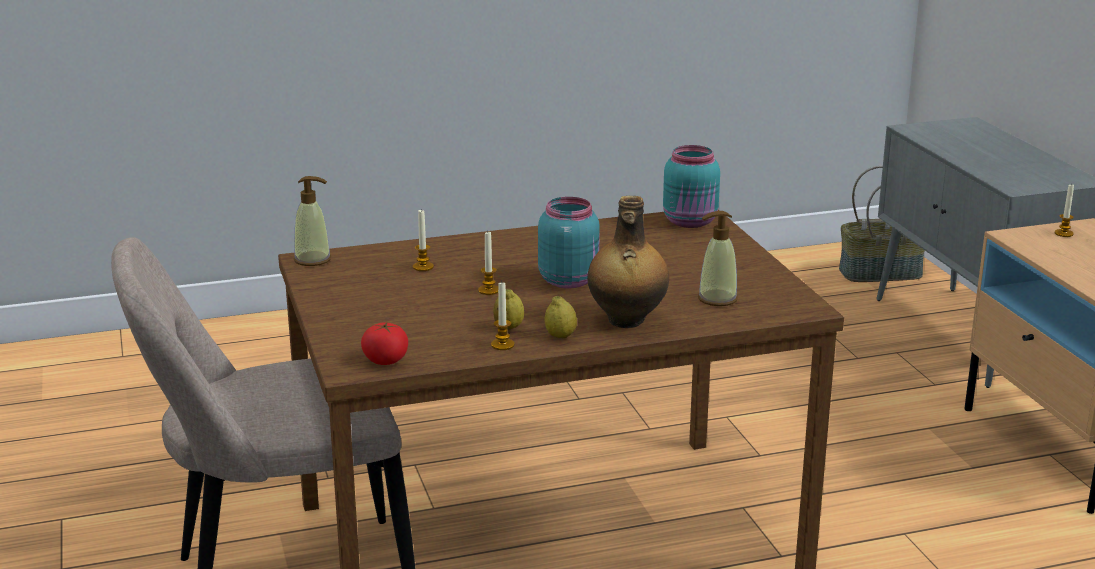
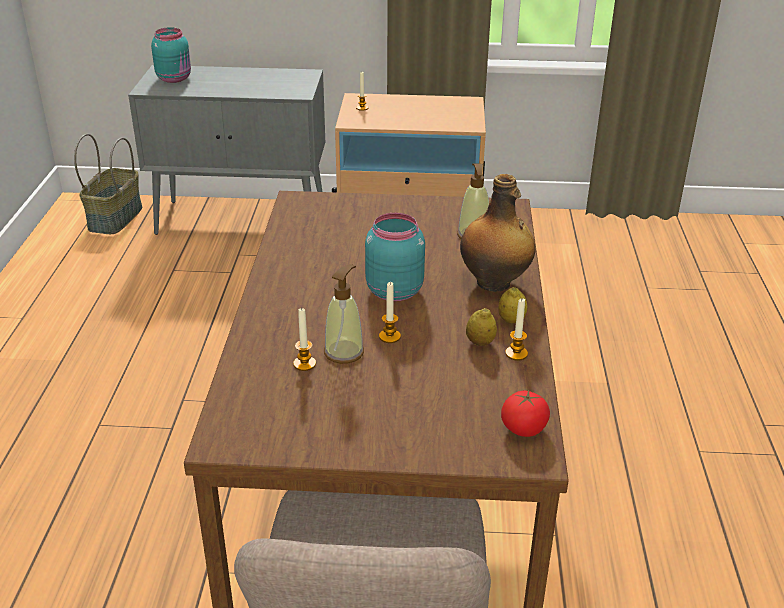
camera: 70 degrees left, 10 degrees up
soap dispenser [294,176,331,266] -> soap dispenser moved to [324,265,364,364]
turquoise jar [663,145,720,228] -> turquoise jar moved to [151,27,191,83]

